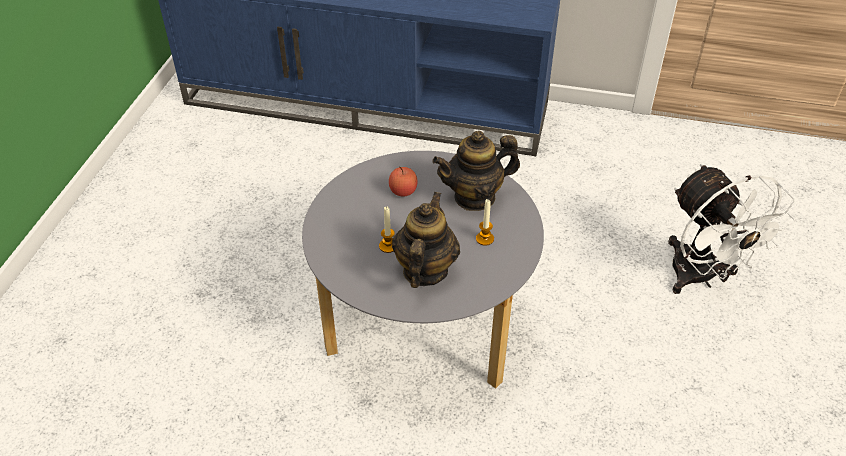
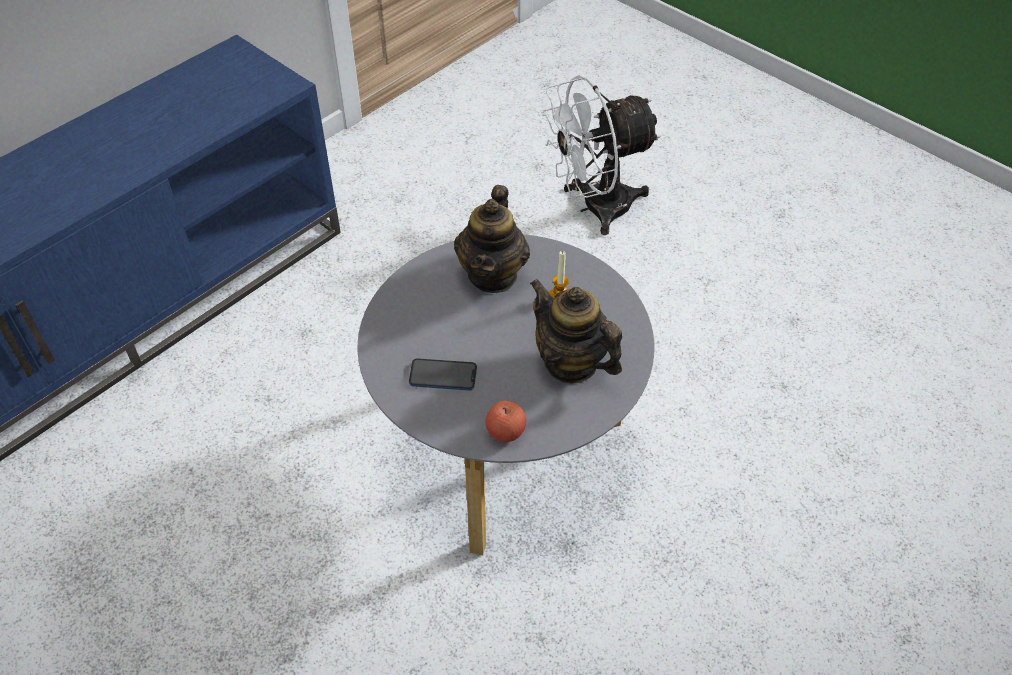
camera: 60 degrees left, 5 degrees up
candle [379,206,395,253] -> none
apple [389,166,418,197] -> apple moved to [485,401,526,442]
white fan [668,164,795,294] -> white fan turned 150 degrees clockwise [542,75,661,235]
none -> phone [409,358,477,391]

